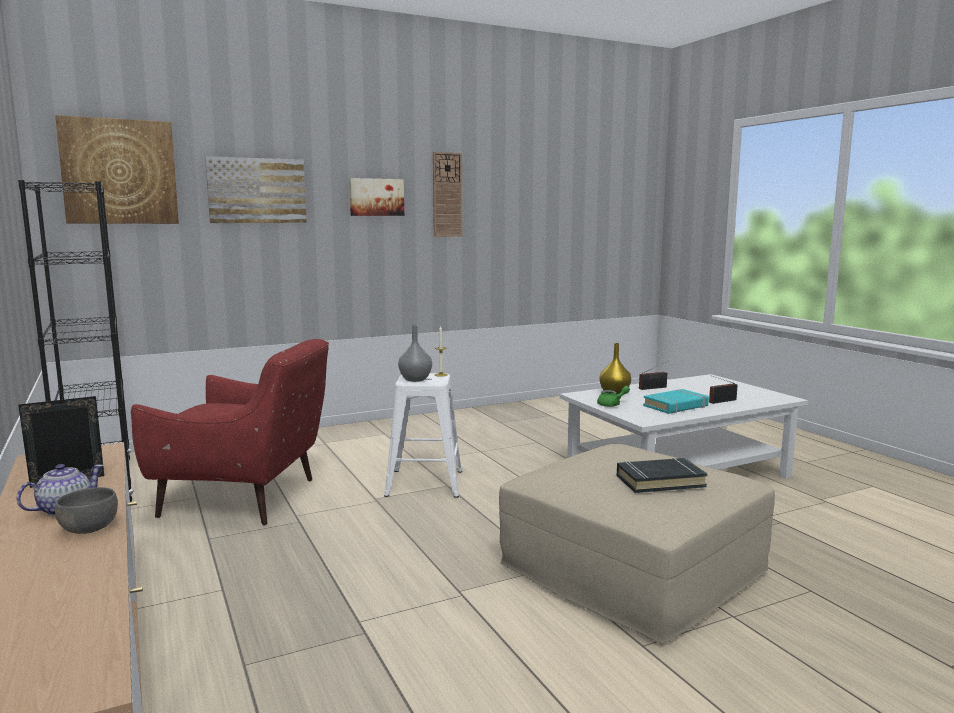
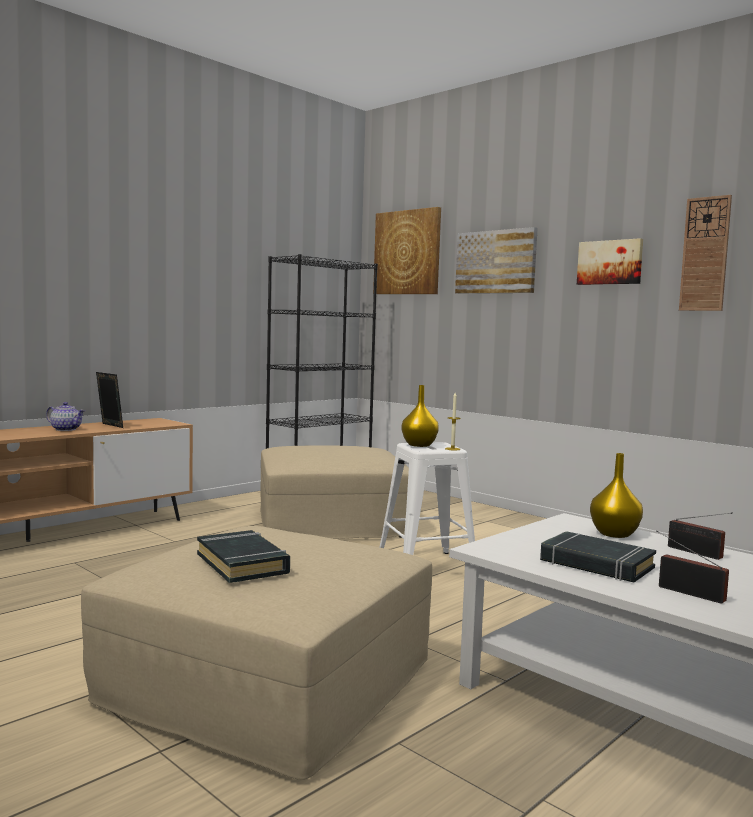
camera: 70 degrees right, 5 degrees down
grey bowl [55,487,118,534] -> none
red armchair [131,339,329,525] -> beige ottoman [260,445,409,539]
grey vase [398,325,432,382] -> yellow vase [402,385,439,447]
green teapot [597,386,630,407] -> none
turquoise book [643,389,709,414] -> black book [540,531,656,582]

